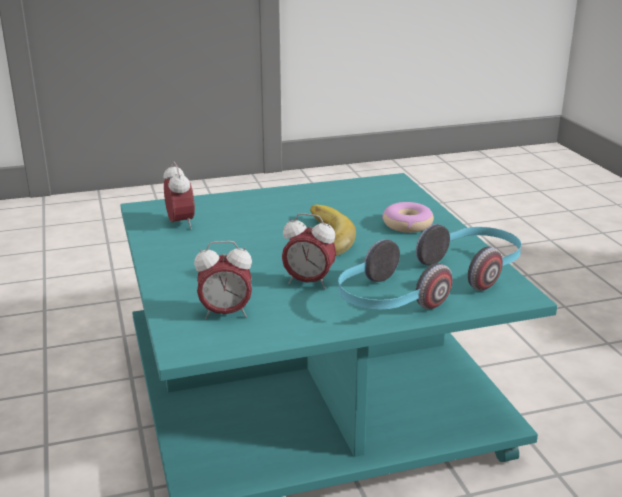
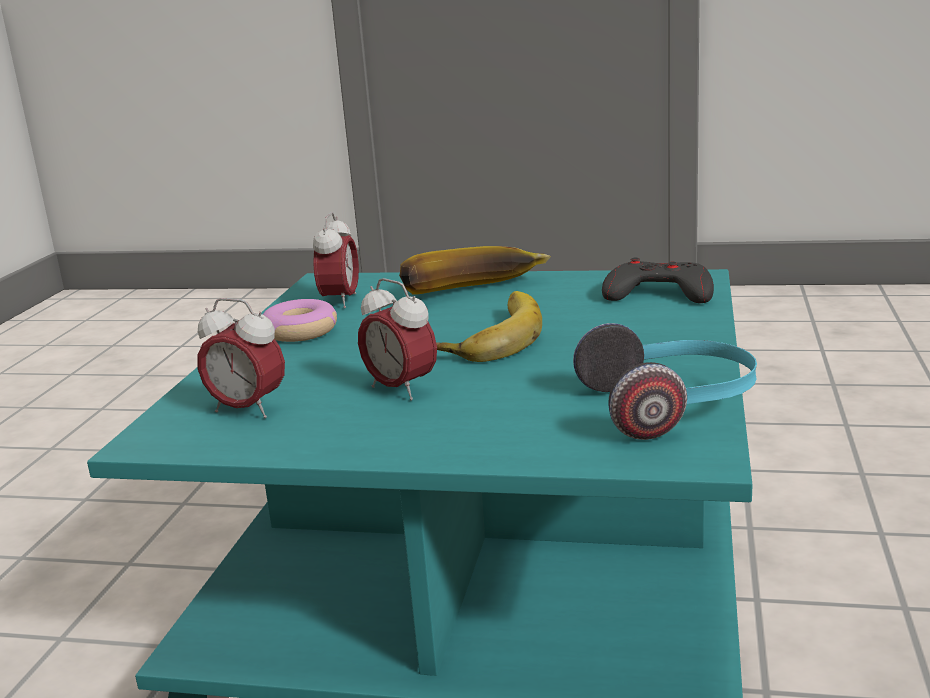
camera: 30 degrees right, 5 degrees down
headphones [338,239,453,310] -> none
donut [382,202,434,233] -> donut moved to [263,299,337,342]
none -> banana [399,246,551,295]
none -> grey game controller [602,258,714,303]

